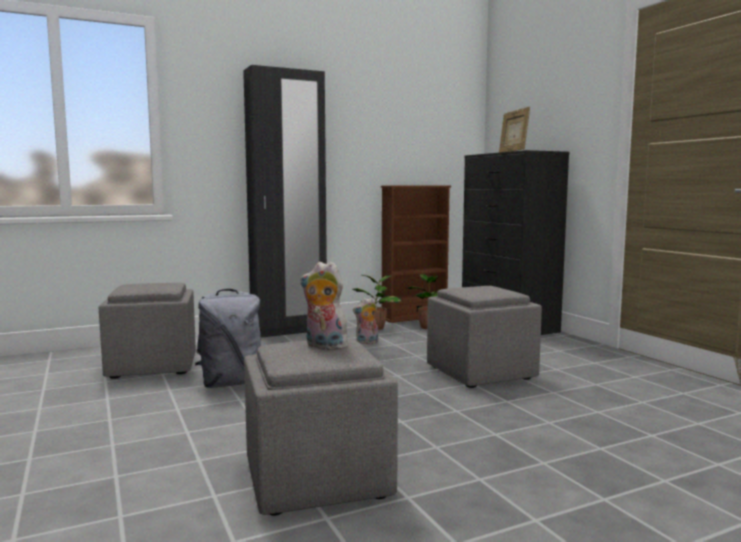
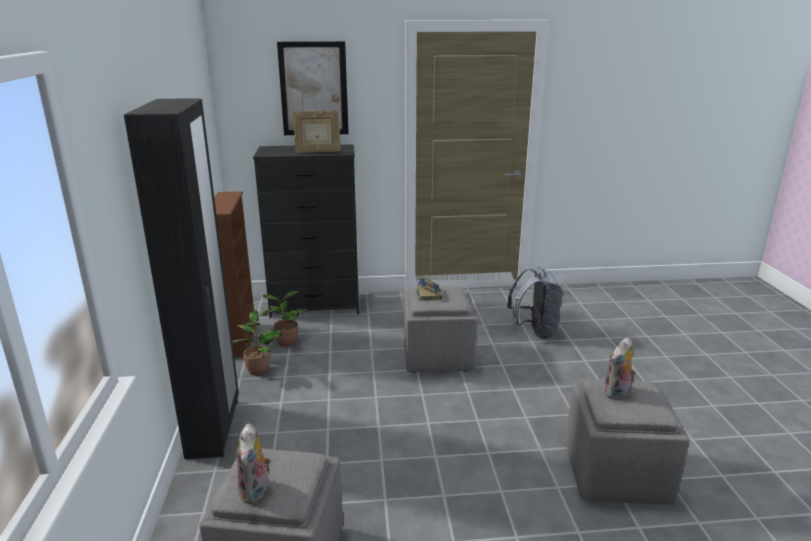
camera: 70 degrees left, 15 degrees up
grey backpack [195,289,261,388] -> grey backpack moved to [507,267,563,339]
plush toy [353,298,378,344] -> plush toy moved to [237,423,271,504]
none -> picture [277,41,349,135]
none -> book [417,276,442,301]

